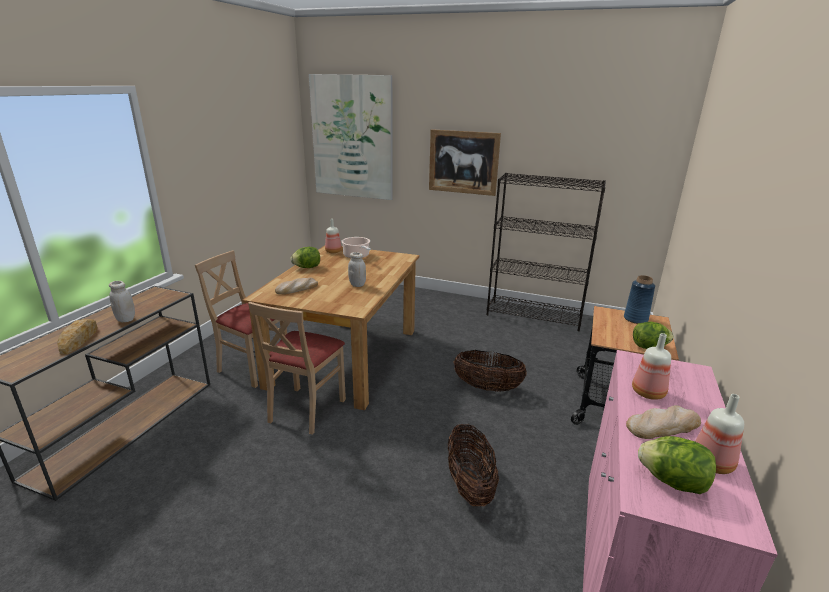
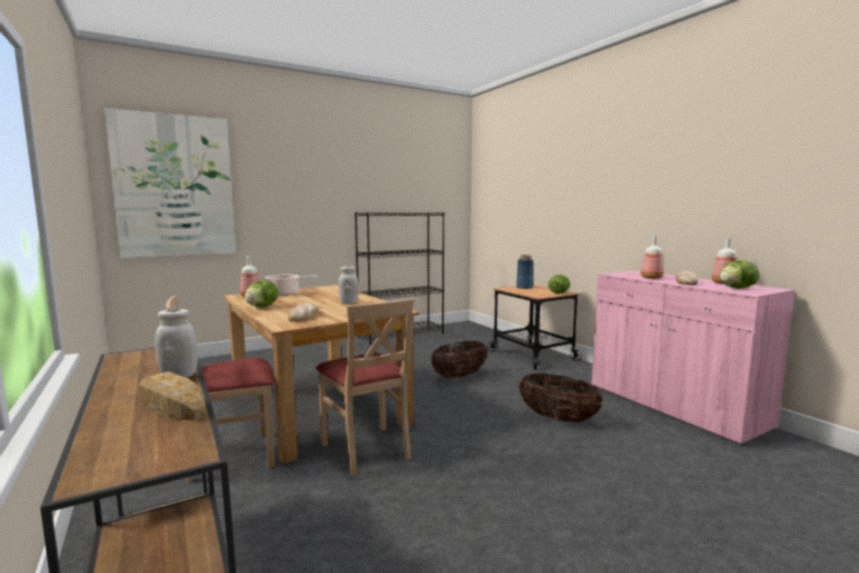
camera: 50 degrees left, 15 degrees down
picture [429,129,501,196] -> none

